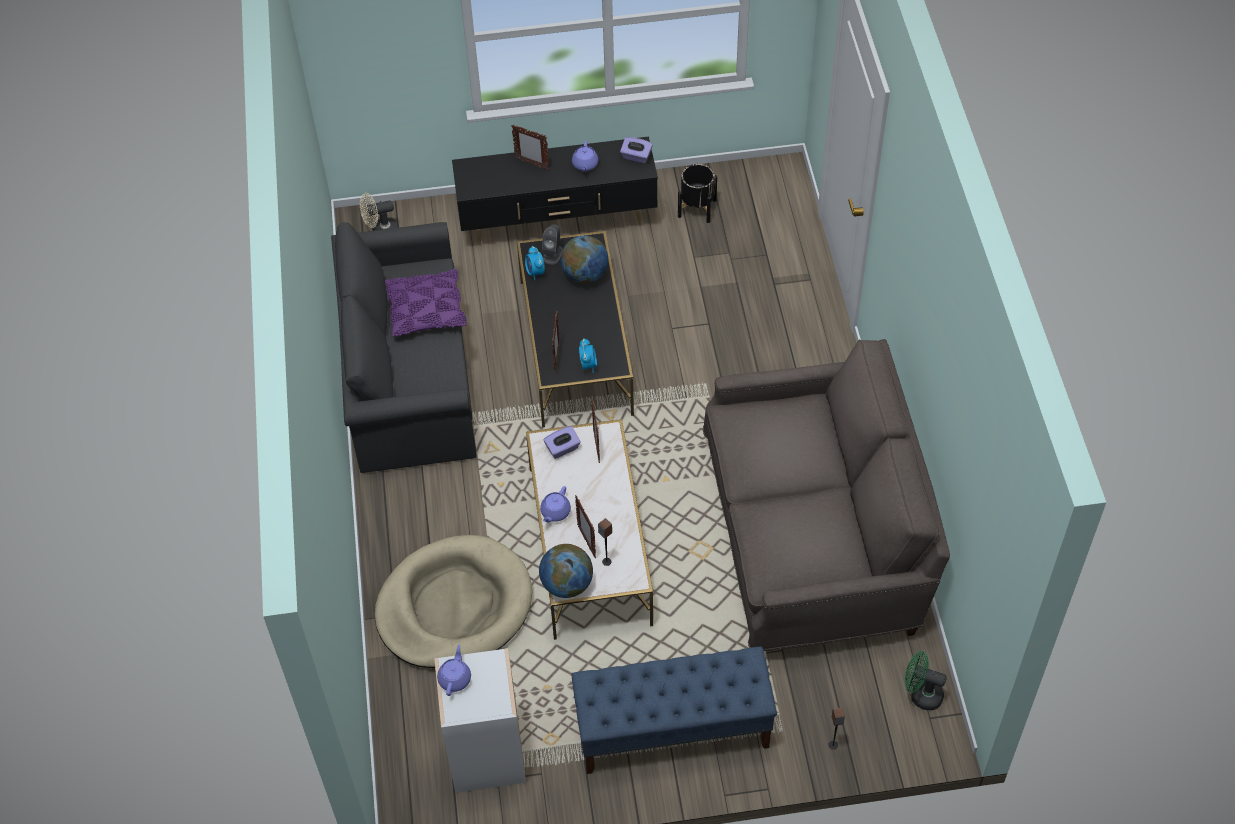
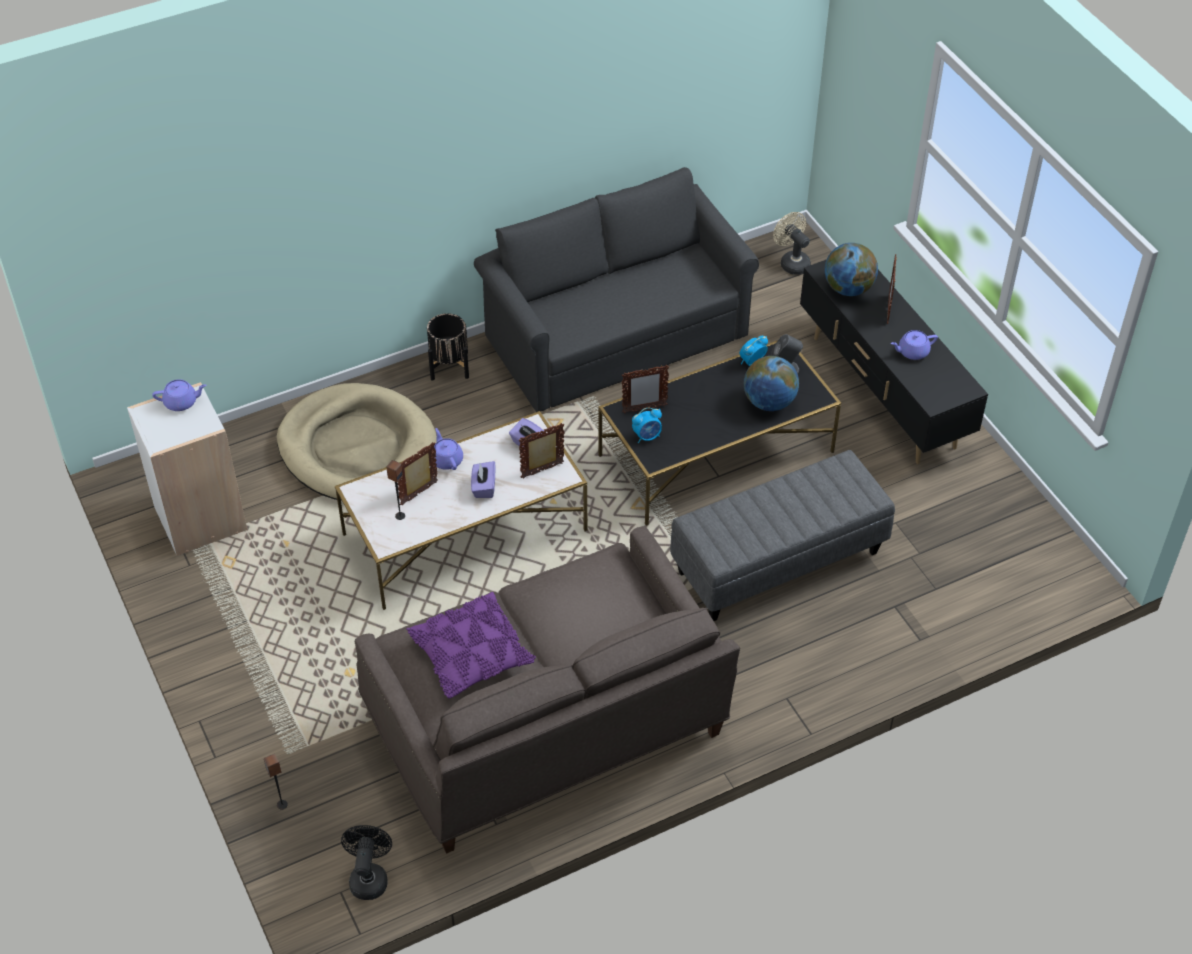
camera: 70 degrees right, 5 degrees down
purple pillow [385,268,467,337] -> purple pillow moved to [406,592,536,698]
globe [539,544,593,598] -> globe moved to [825,243,878,296]
purple teapot [540,486,571,523] -> purple teapot turned 60 degrees clockwise [434,428,463,470]
blue bench [571,647,777,774] -> none
purple tissue box [620,137,653,163] -> purple tissue box moved to [471,461,496,498]
black planter [678,164,717,223] -> black planter moved to [427,313,469,381]
green fan [905,651,947,710] -> black fan [341,825,392,900]
none -> grey ottoman [670,450,895,621]

